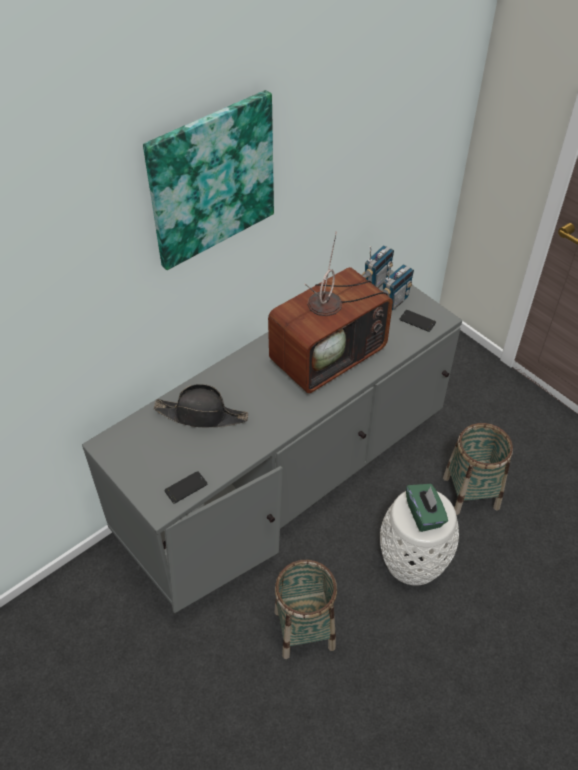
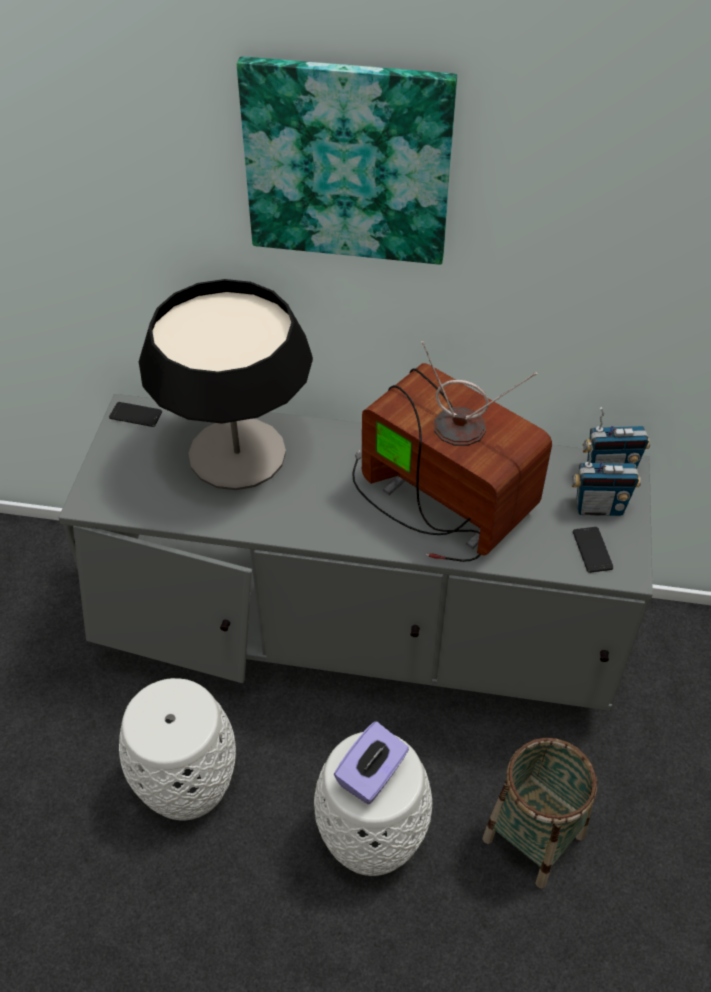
camera: 50 degrees right, 0 degrees up
black hat [154,384,248,428] -> table lamp [139,279,313,490]
phone [164,471,208,504] -> phone moved to [109,402,162,427]
television [268,231,393,393] -> television turned 150 degrees counterclockwise [352,341,552,562]
basket [275,560,337,659] -> white stool [119,678,236,820]
green tissue box [406,484,448,532] -> purple tissue box [334,721,409,804]

